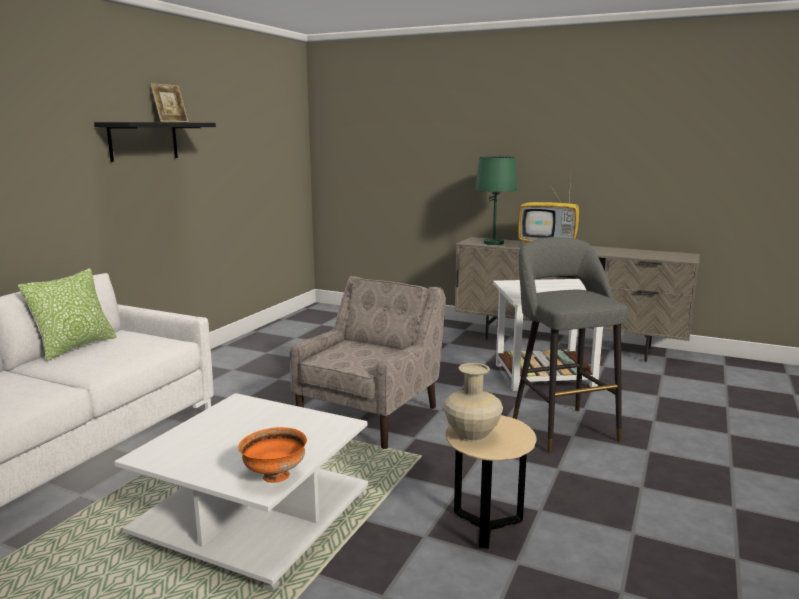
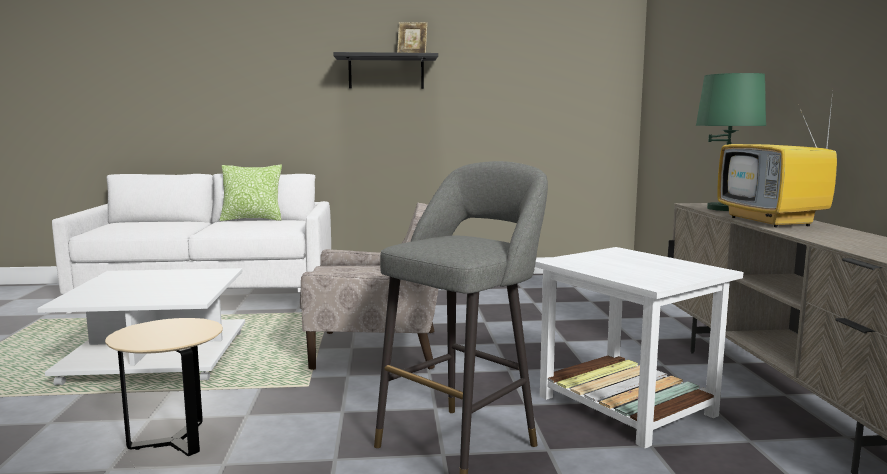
camera: 60 degrees right, 5 degrees down
orange bowl [238,427,307,483] -> none
beige vase [443,363,503,442] -> none

